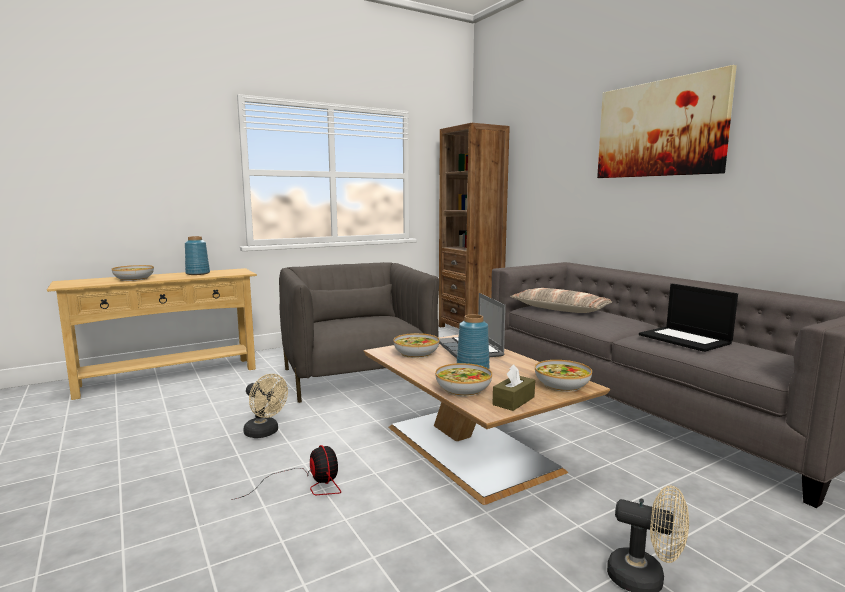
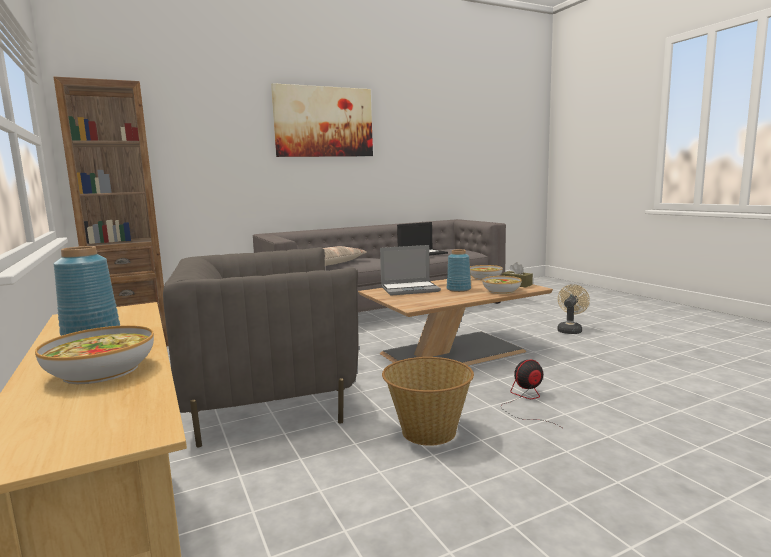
camera: 85 degrees left, 0 degrees up
beige fan [243,374,288,438] -> basket [382,357,474,446]
bowl [393,333,440,358] -> none

